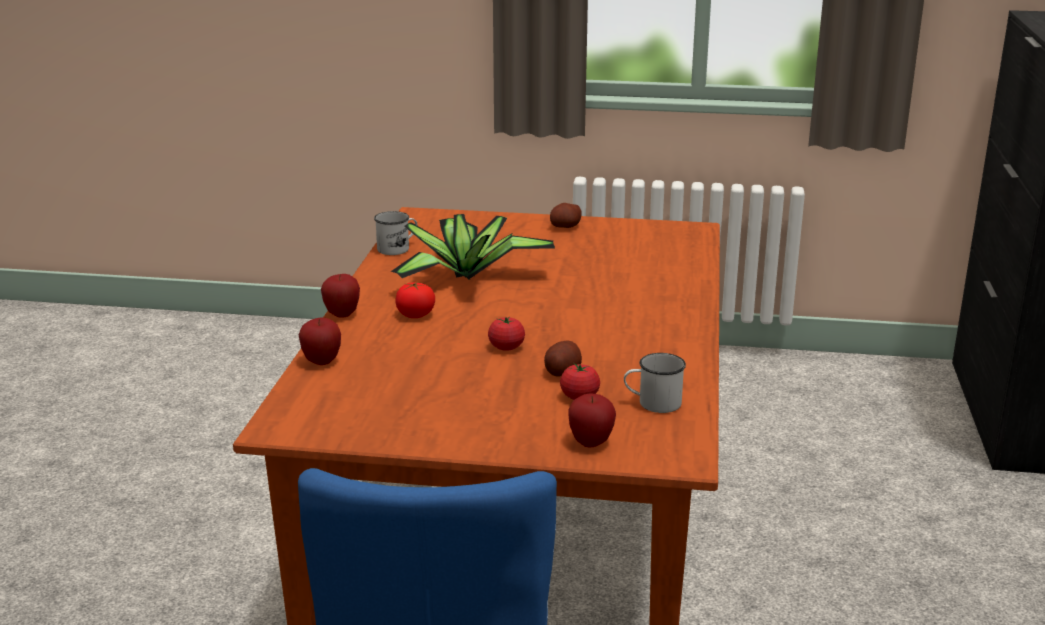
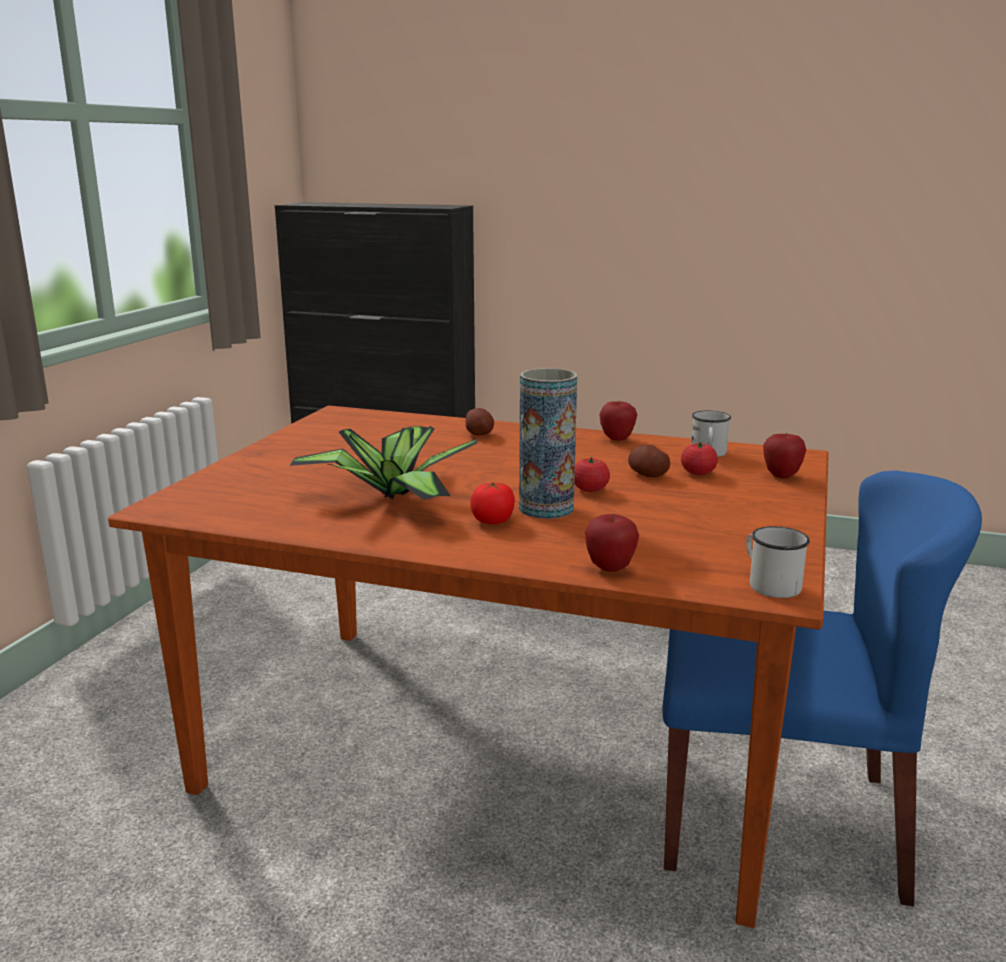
camera: 80 degrees left, 5 degrees down
apple [321,274,360,318] -> apple moved to [599,401,637,441]
white mug [374,211,418,255] -> white mug moved to [746,526,810,598]
potato [550,203,582,228] -> potato moved to [466,408,494,436]
none -> vase [519,368,577,519]

